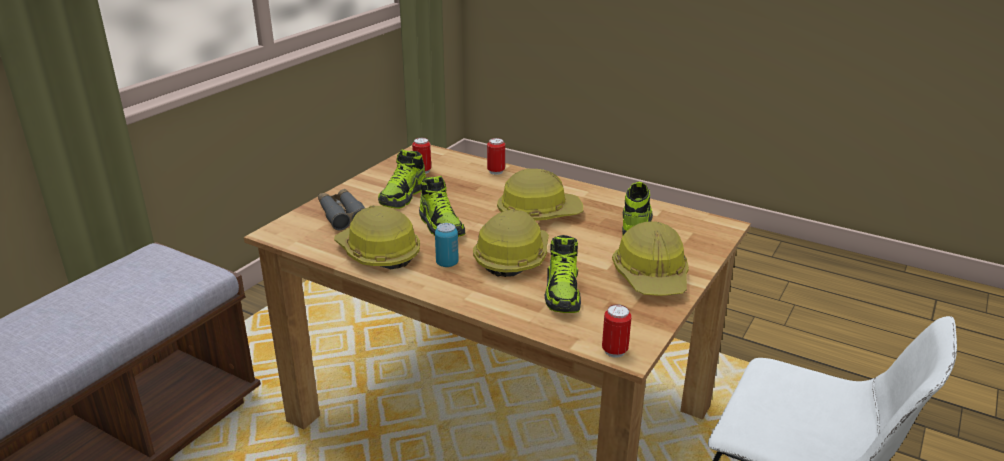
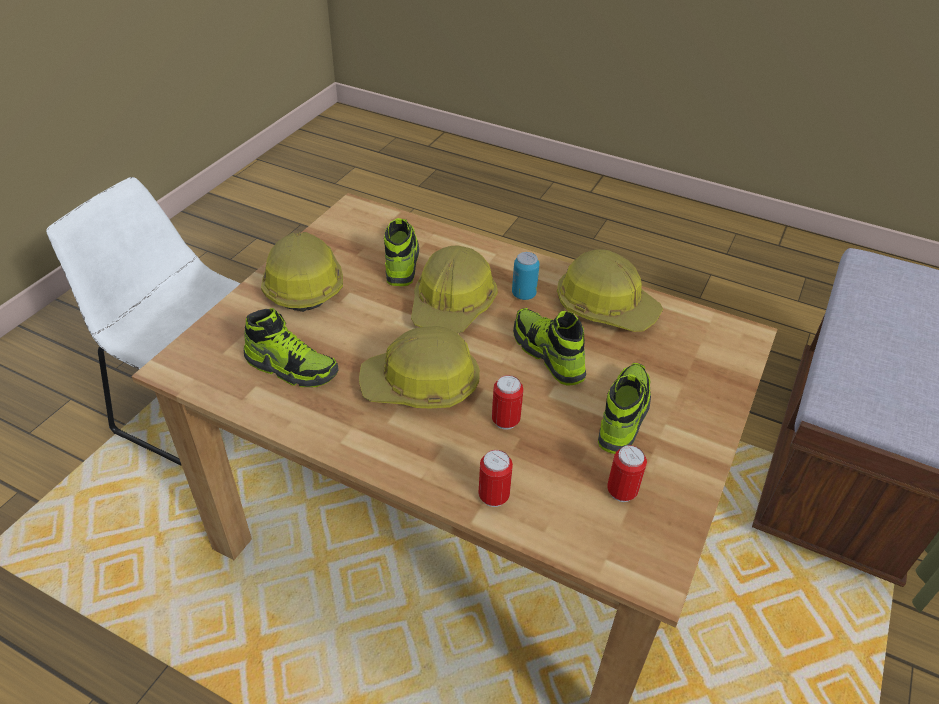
camera: 175 degrees right, 15 degrees up
grey binoculars [318,189,365,230] -> none
can [602,304,632,358] -> can moved to [492,375,523,430]
shoe [622,182,653,236] -> shoe turned 75 degrees counterclockwise [244,308,338,387]

